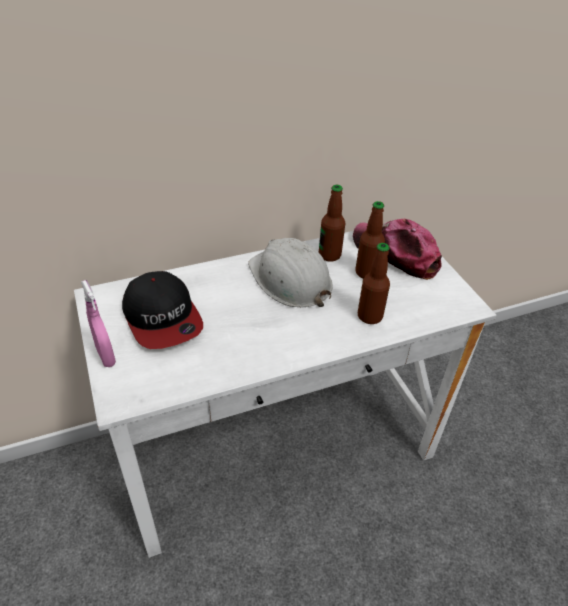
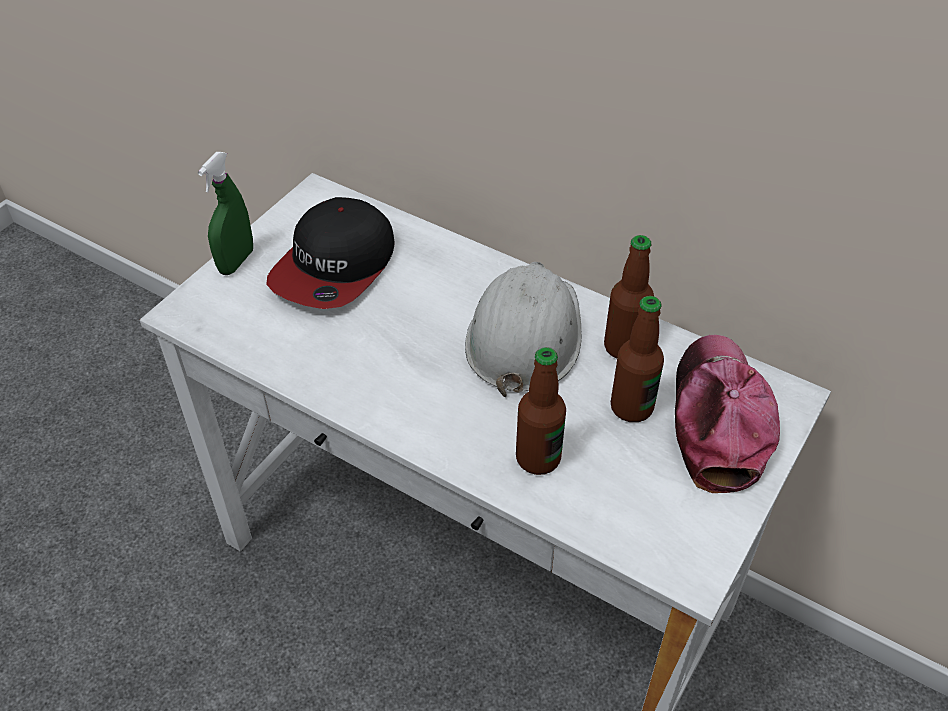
camera: 55 degrees right, 5 degrees up
pink spray bottle [81,280,116,367] -> green spray bottle [198,152,253,275]

